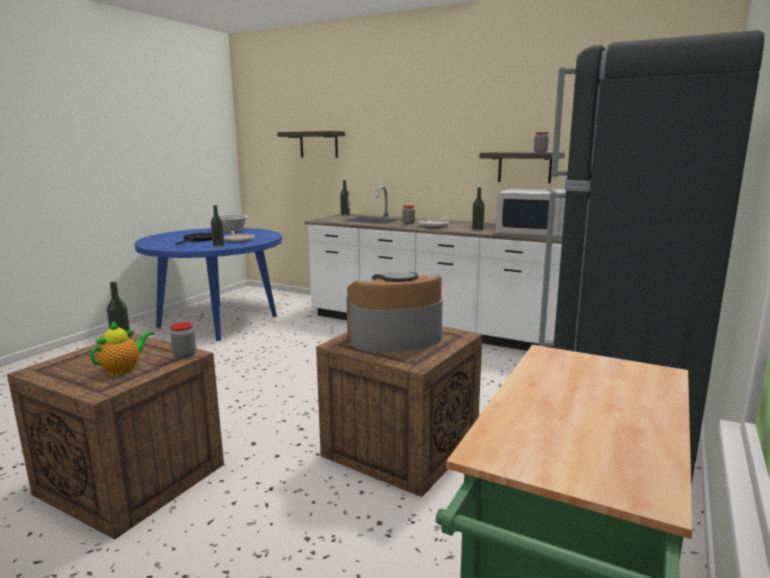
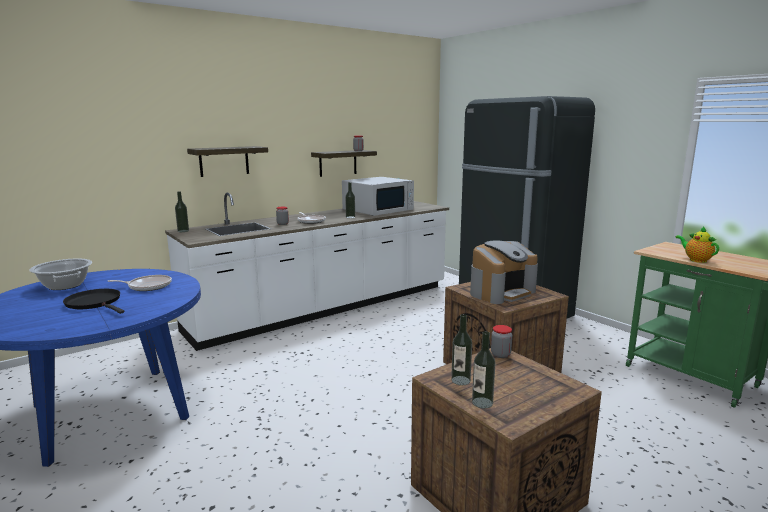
camera: 65 degrees left, 0 degrees up
teapot [90,321,154,375] -> teapot moved to [675,226,719,263]
bottle [211,205,224,247] -> bottle moved to [472,331,496,408]
shelf [277,131,345,158] -> shelf moved to [187,146,268,177]
coffee machine [346,272,443,352] -> coffee machine turned 135 degrees counterclockwise [470,240,538,304]

